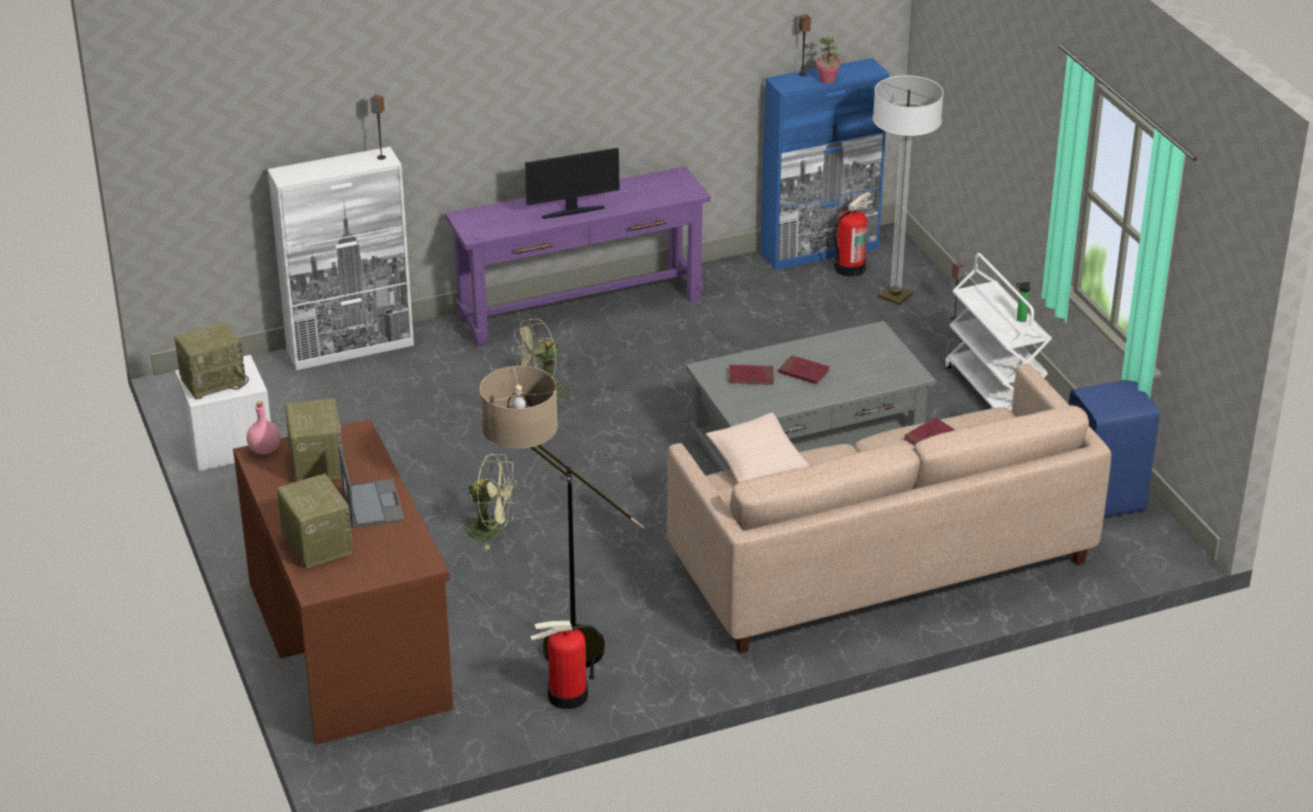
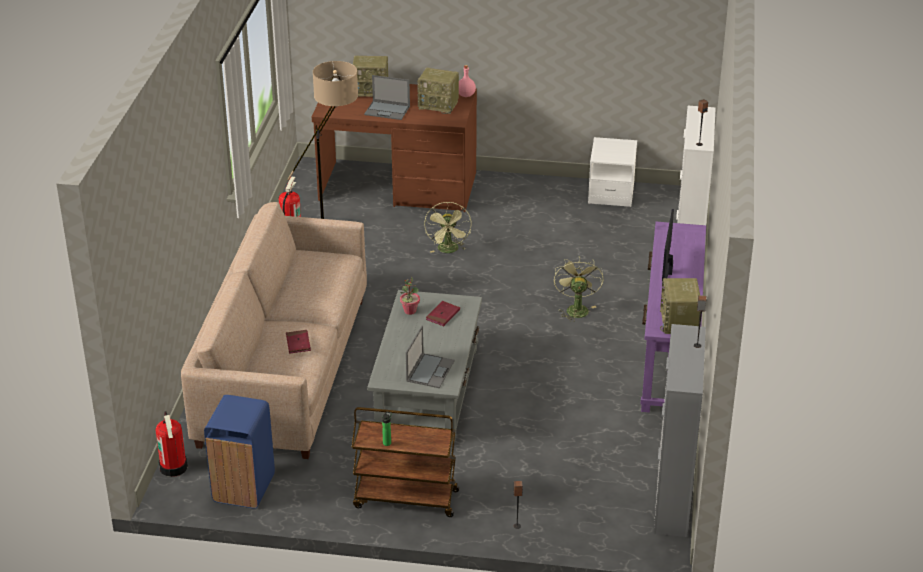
camera: 120 degrees right, 0 degrees up
radio [174,322,249,400] -> radio moved to [660,278,700,334]
green fan [461,454,518,550] -> green fan turned 45 degrees counterclockwise [424,202,472,253]
beige pillow [706,413,809,483] -> none
blue cabinet [761,58,889,270] -> grey cabinet [654,324,706,537]
red book [778,355,830,384] -> none
potted plant [816,36,841,84] -> potted plant moved to [400,277,420,315]
fire extinguisher [834,192,873,277] -> fire extinguisher moved to [155,411,188,477]
floor lamp [873,75,944,305] -> none
white cart [944,253,1051,412] -> brown cart [352,407,459,517]
none -> laptop [406,326,455,388]

